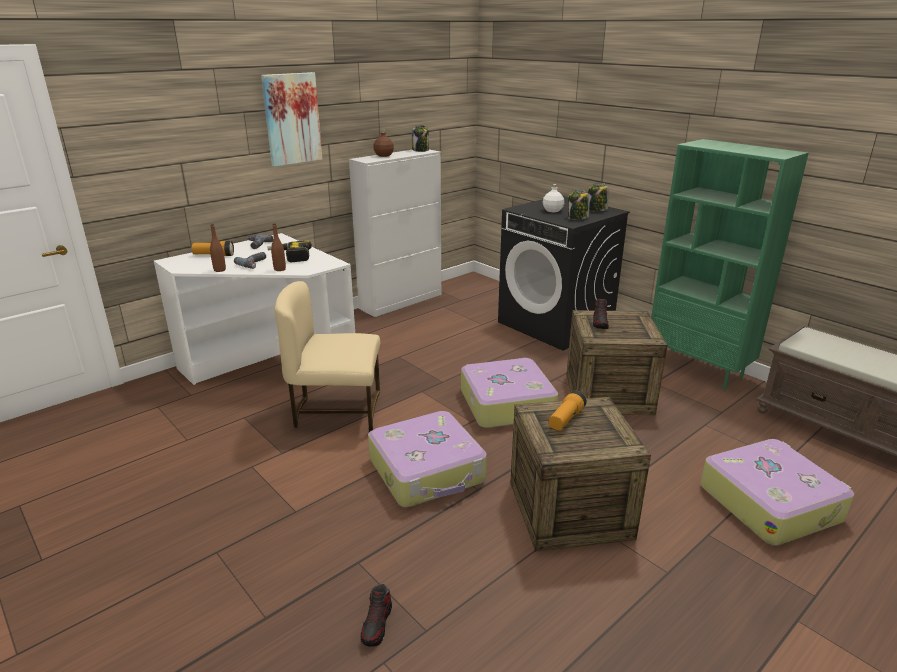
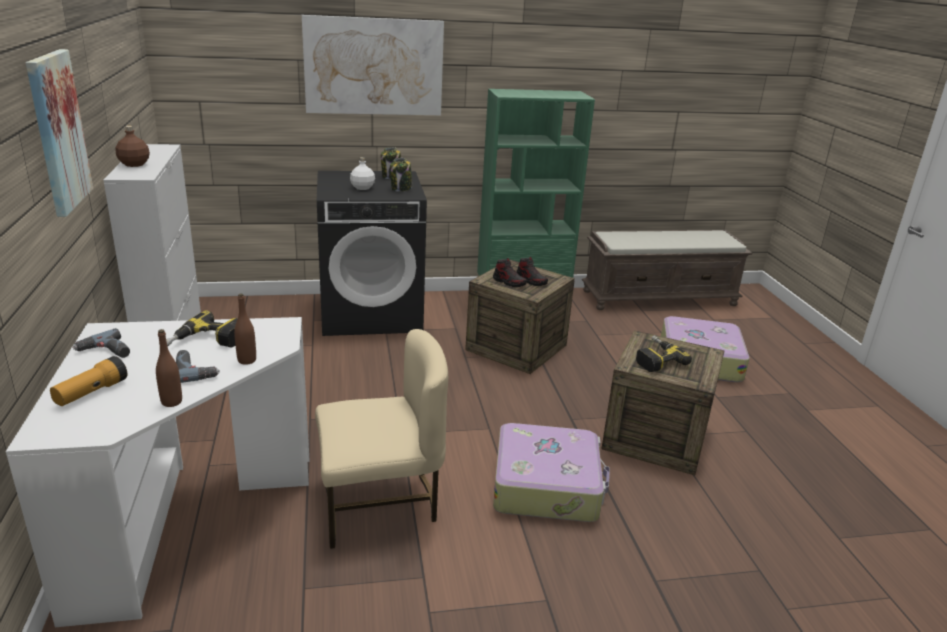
camera: 60 degrees left, 0 degrees up
beige chair [275,281,380,432] -> beige chair turned 135 degrees counterclockwise [315,329,448,549]
shoe [361,584,392,647] -> shoe moved to [516,257,548,286]
jar [412,125,429,152] -> none
suitcase [461,358,558,428] -> none
flashlight [549,391,587,431] -> power drill [636,335,692,372]
none -> picture [302,15,444,115]

